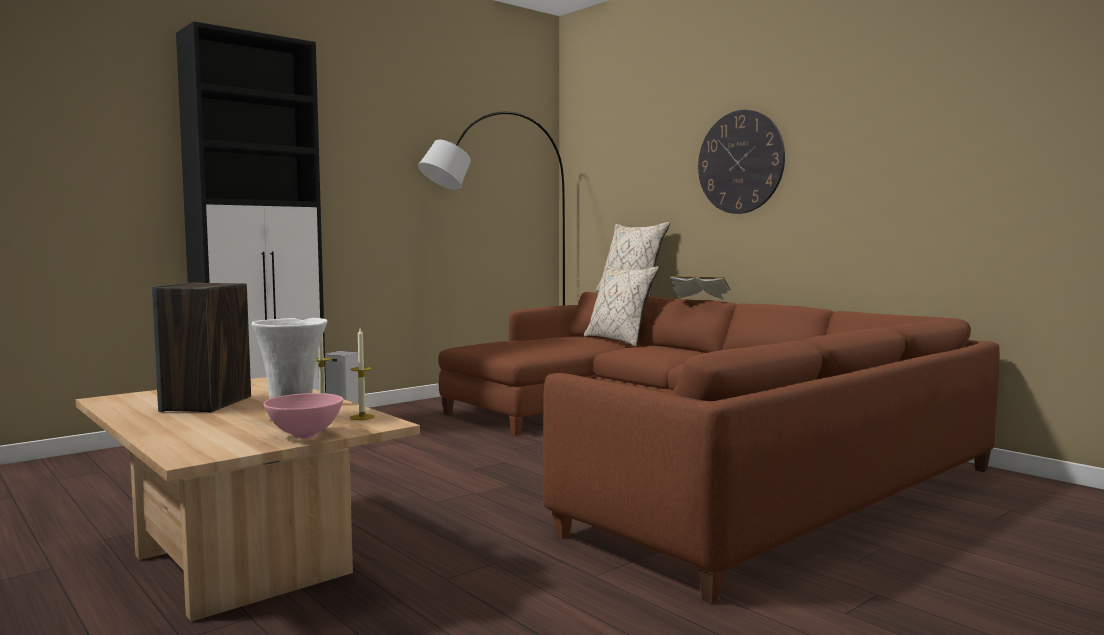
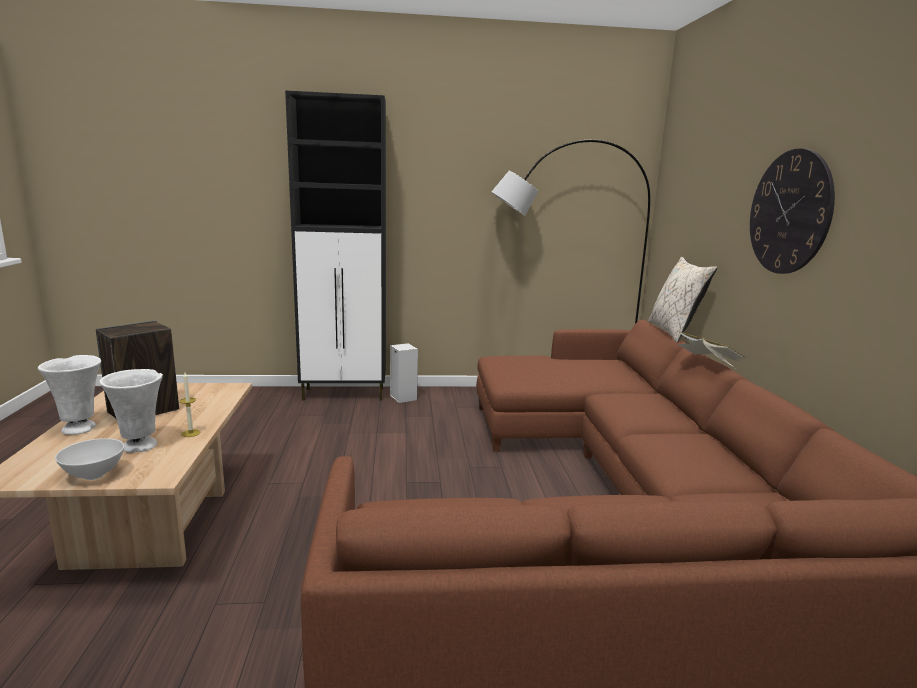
camera: 35 degrees right, 10 degrees up
pink bowl [264,393,343,439] -> white bowl [55,438,124,480]
candle [350,329,375,420] -> none
beige pillow [584,265,659,346] -> none
none -> white vase [38,355,101,435]

